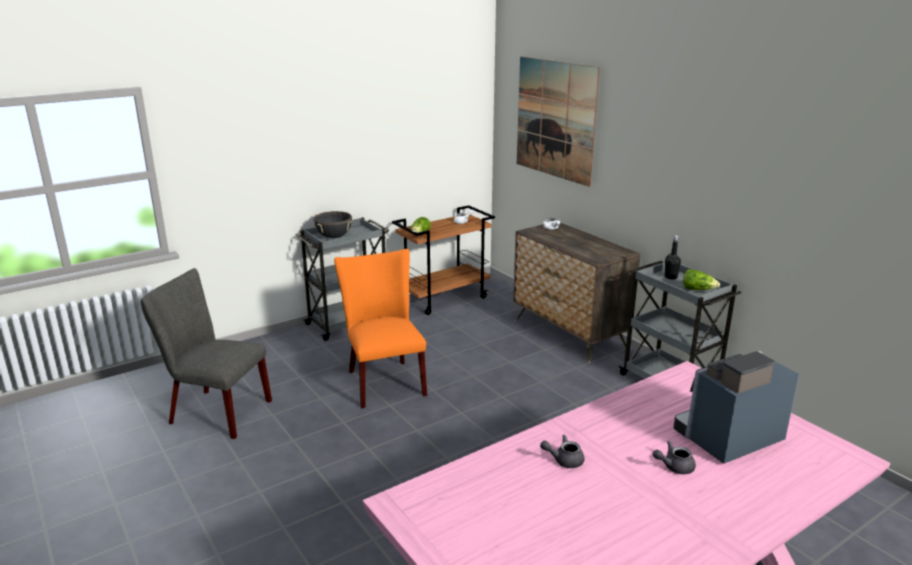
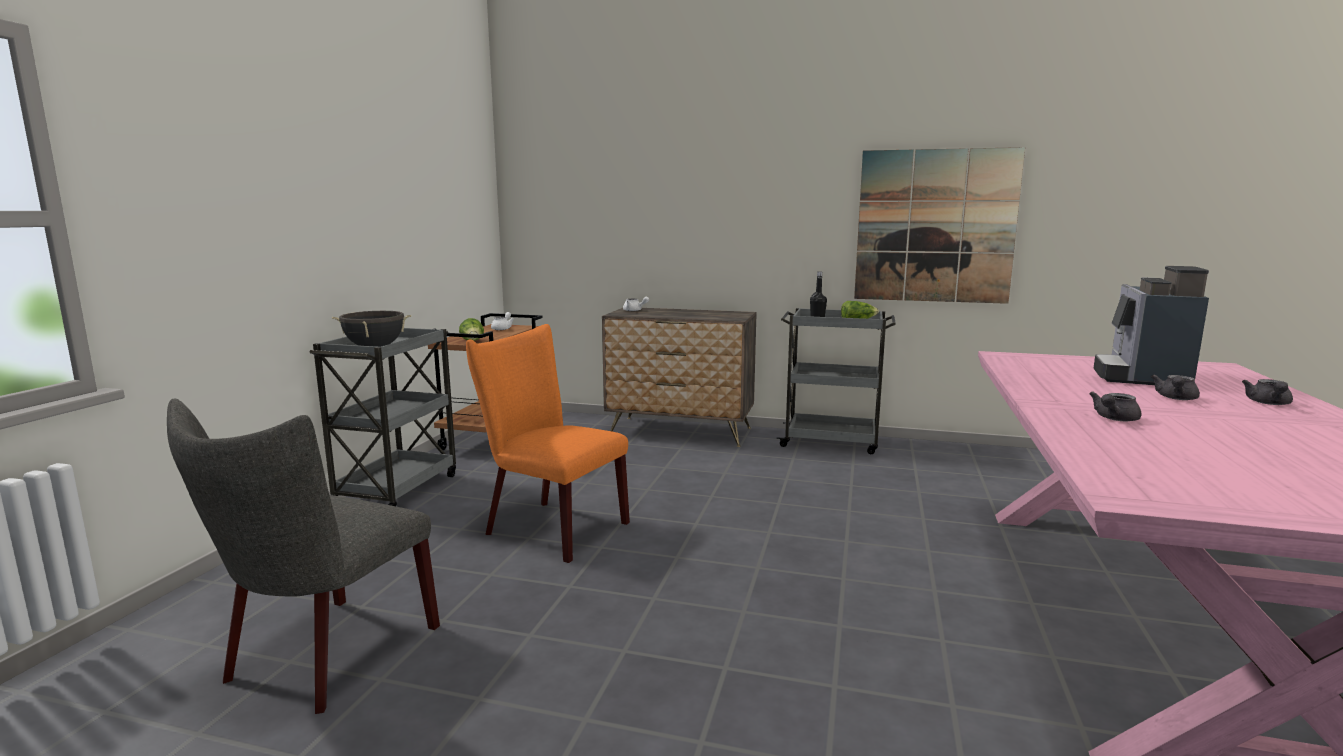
camera: 40 degrees left, 10 degrees down
grey chair [141,268,272,439] -> grey chair turned 45 degrees counterclockwise [167,398,440,714]
picture [517,57,600,187] -> picture moved to [854,147,1025,304]
none -> grey teapot [1242,379,1293,405]

